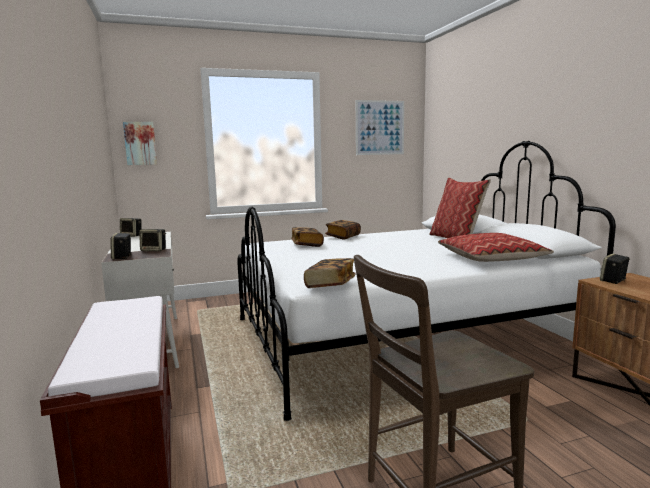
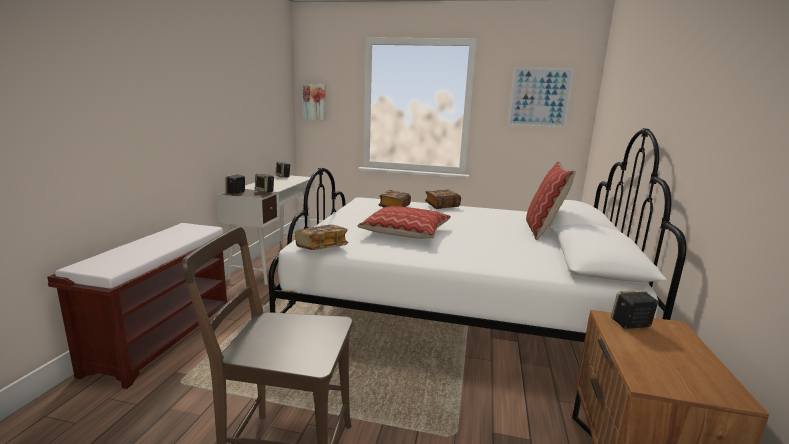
camera: 30 degrees right, 5 degrees up
pillow [438,233,554,262] -> pillow moved to [358,206,451,239]

